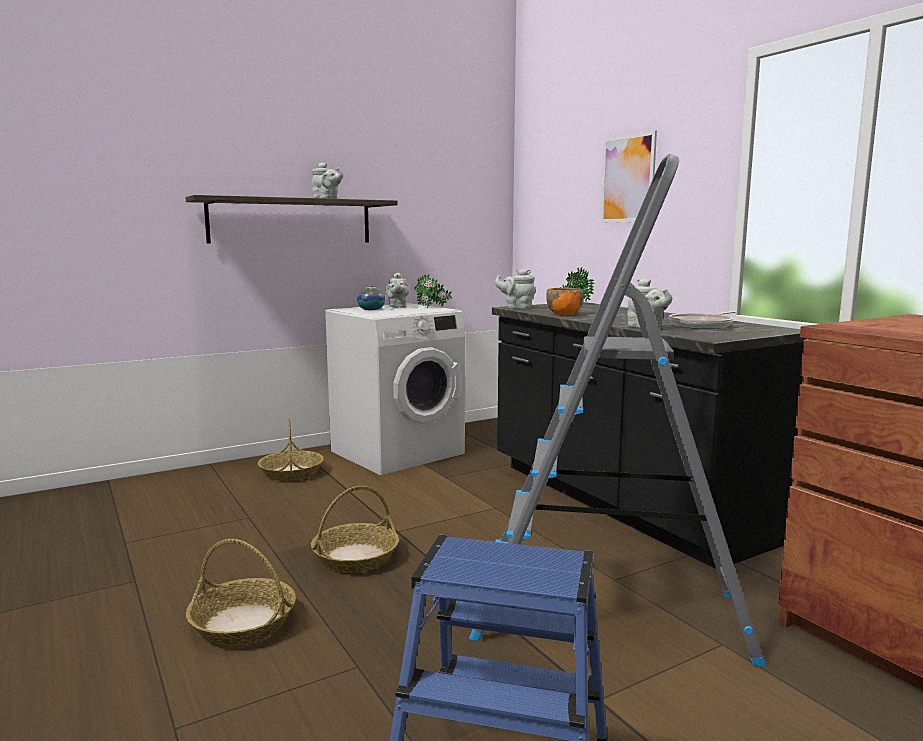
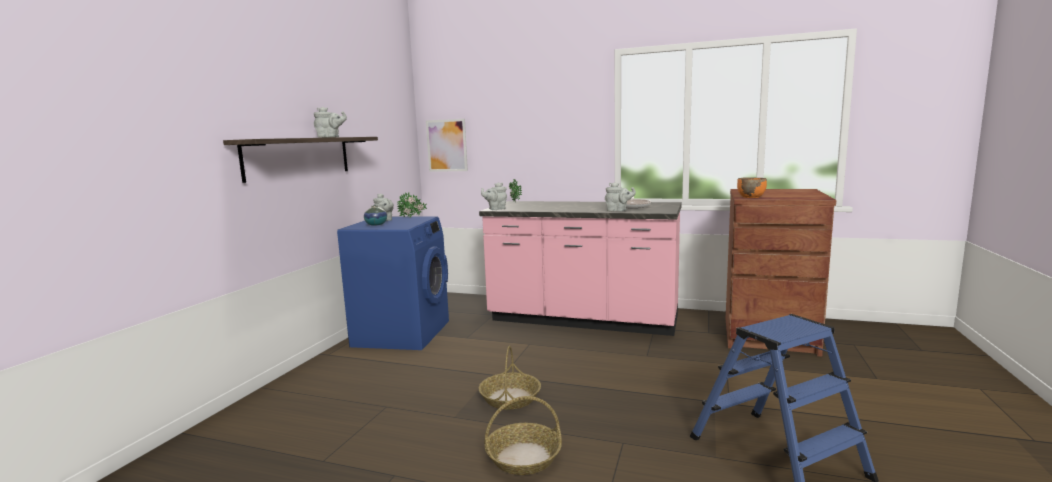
camera: 40 degrees left, 0 degrees up
basket [258,419,324,481] -> none
white washing machine [325,303,465,475] -> blue washing machine [337,216,449,350]
grey step ladder [469,154,766,667] -> none
black counter [492,302,806,569] -> pink counter [479,201,682,336]
orange bowl [546,288,583,315] -> orange bowl moved to [737,177,767,198]
picture [601,130,657,223] -> picture moved to [426,119,468,172]

